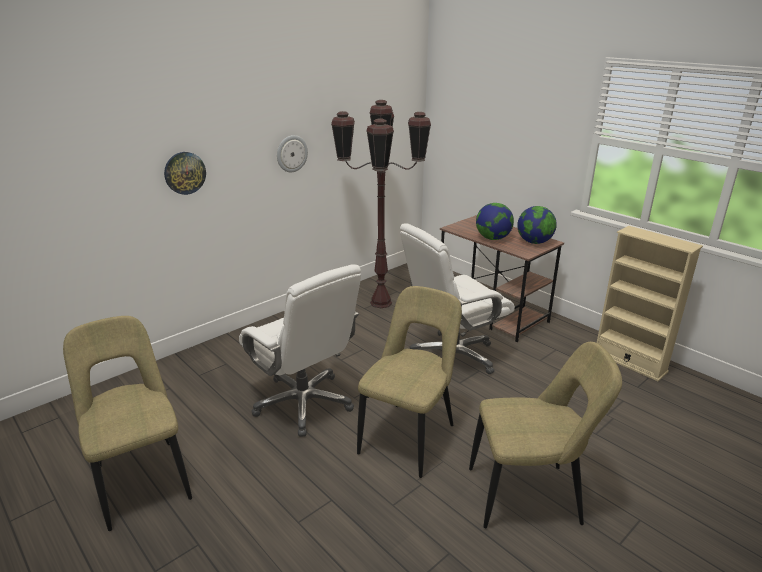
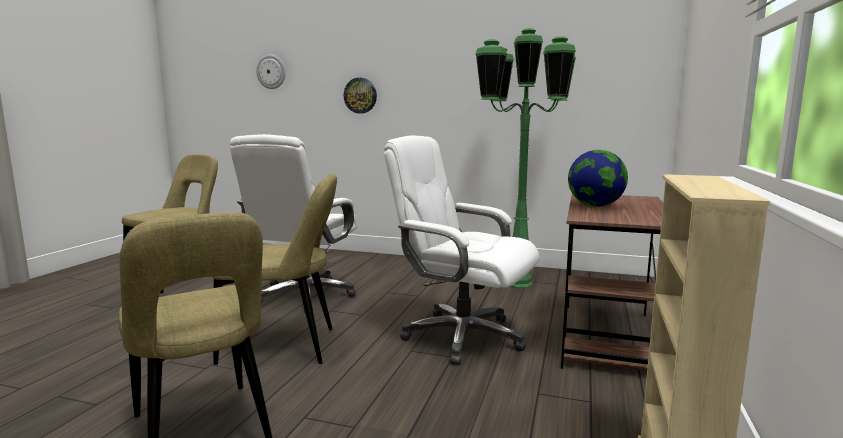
camera: 60 degrees right, 15 degrees down
wall clock [277,135,308,172] -> wall clock moved to [256,55,286,89]
brown floor lamp [331,100,431,308] -> green floor lamp [476,28,576,288]
globe [517,206,557,244] -> none

